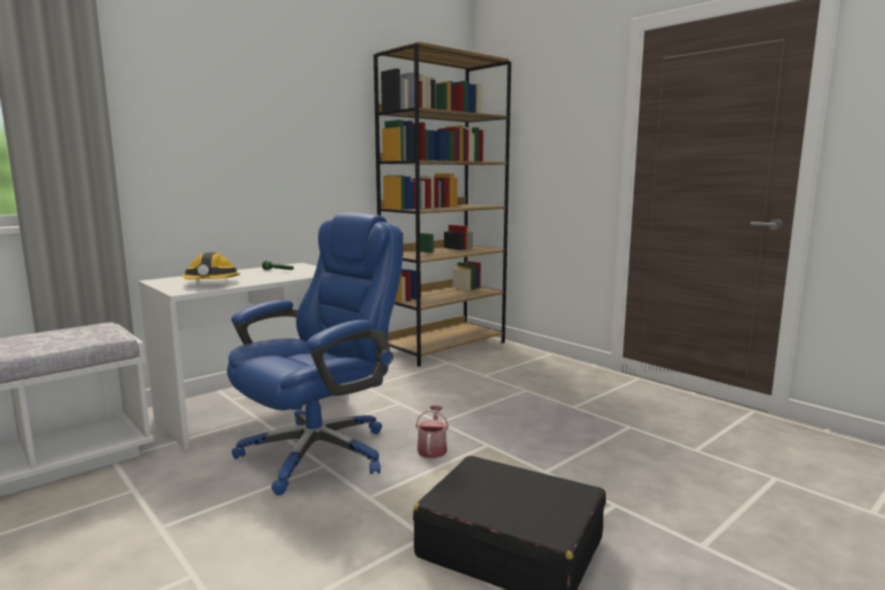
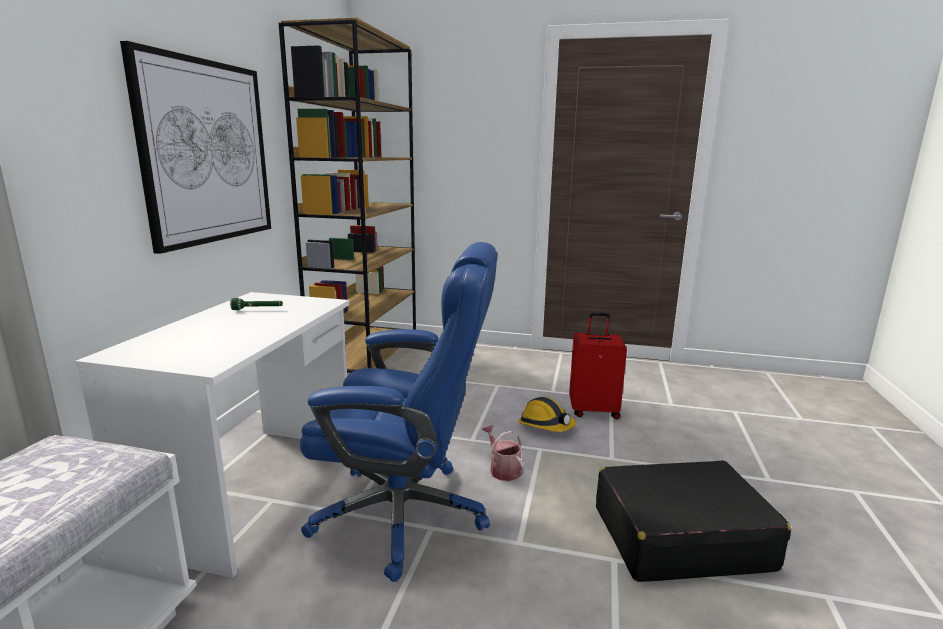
camera: 35 degrees left, 5 degrees up
hard hat [182,252,240,279] -> hard hat moved to [518,397,576,432]
blue office chair [227,212,403,495] -> blue office chair turned 90 degrees clockwise [300,242,498,582]
none -> picture [120,41,271,254]
none -> red suitcase [569,312,627,419]

